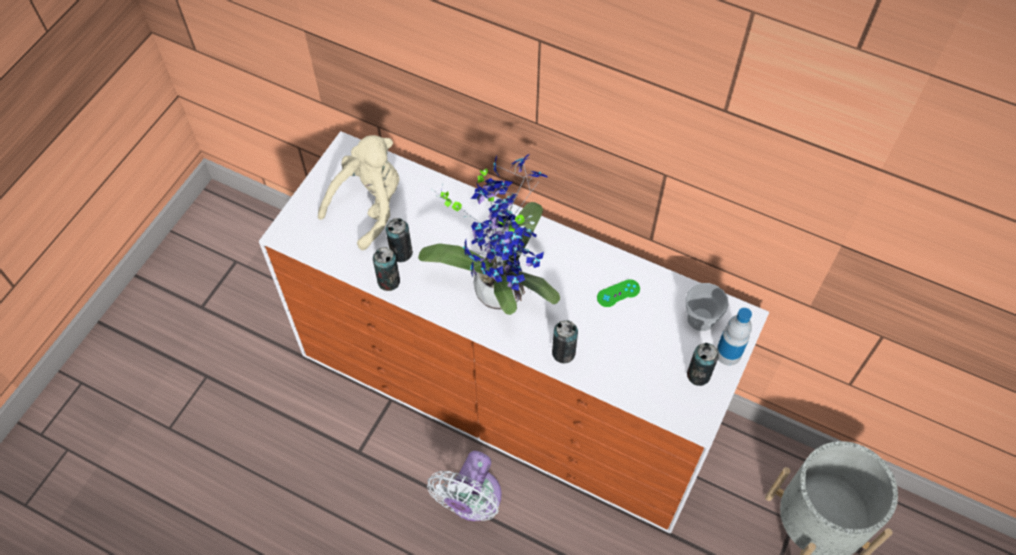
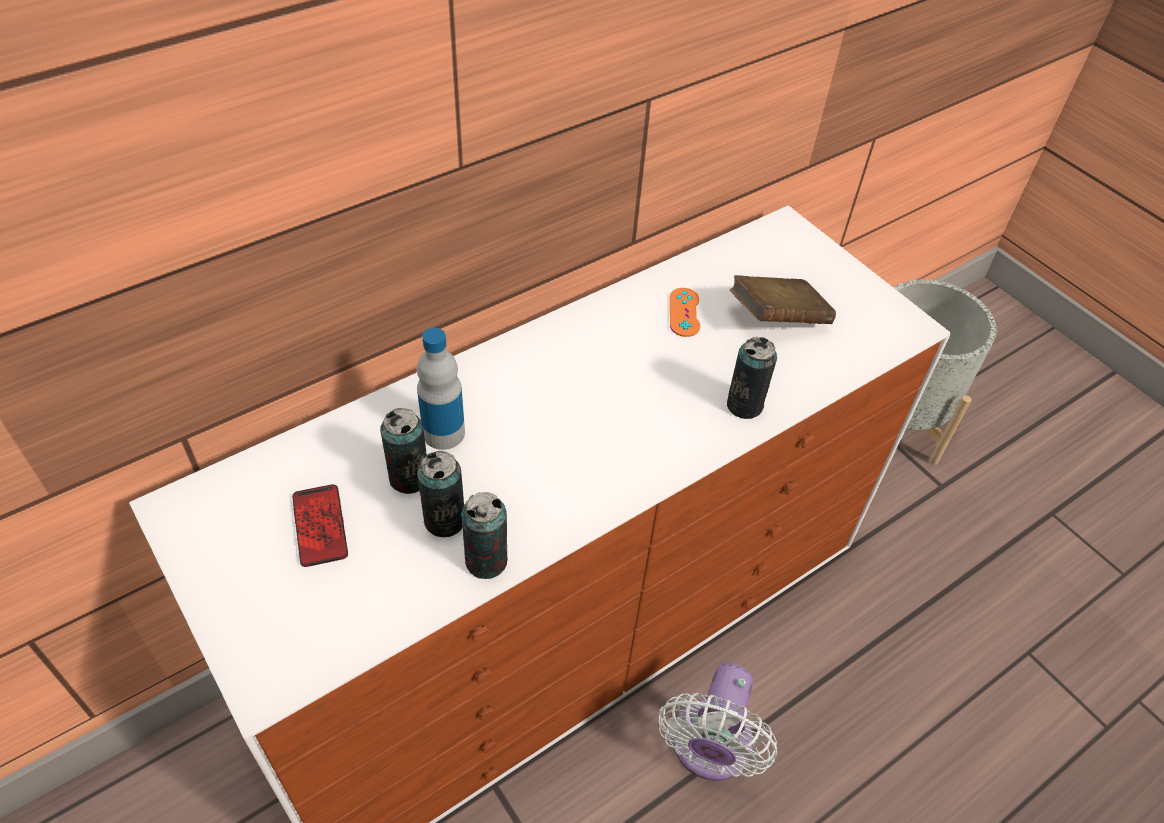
camera: 65 degrees left, 10 degrees down
beige plush toy [318,135,399,250] -> phone [292,484,348,567]
potted plant [418,153,560,315] -> none
white fan [427,451,501,521] -> white fan turned 60 degrees clockwise [658,663,777,781]
green game controller [597,279,640,307] -> orange game controller [670,288,700,337]
cup [686,283,729,331] -> none
can [687,343,719,386] -> can moved to [380,408,427,494]
bottle [716,308,752,366] -> bottle moved to [417,328,465,450]
none -> brown book [730,275,836,324]

